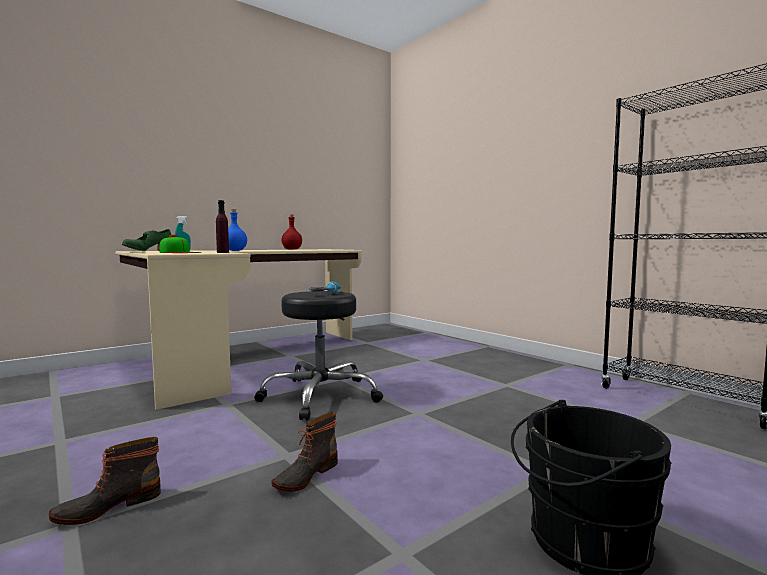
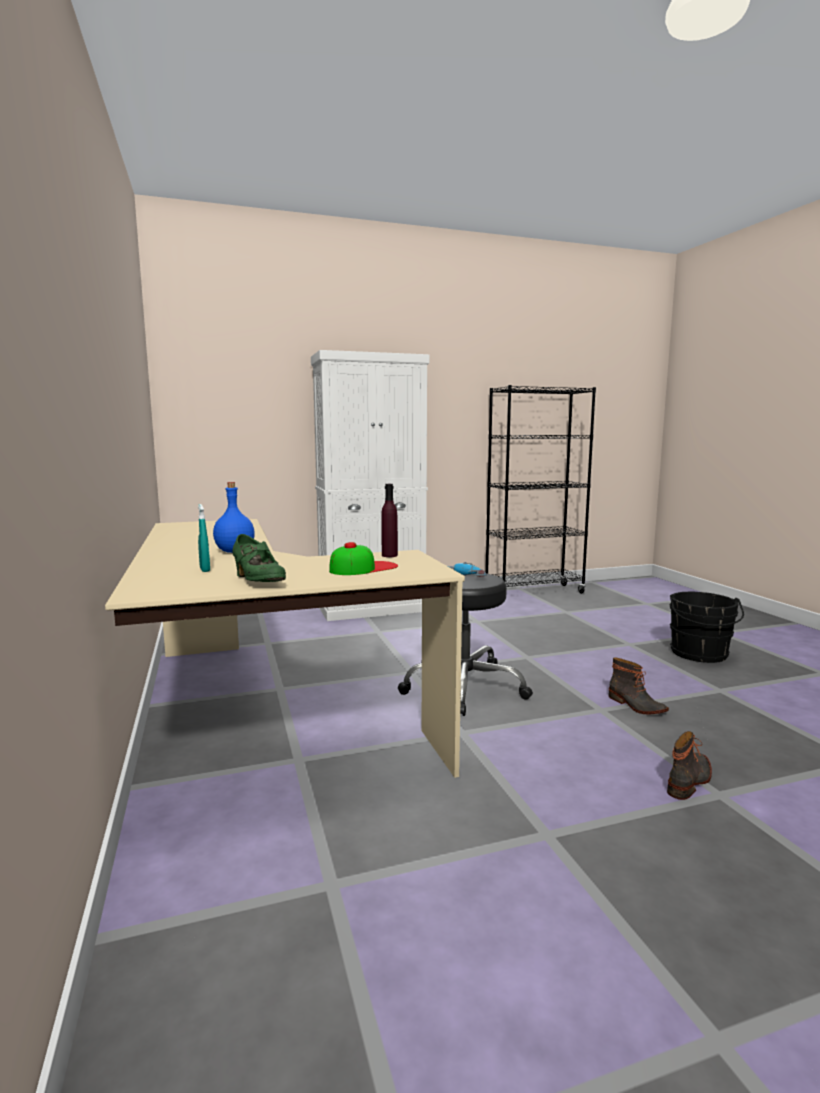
camera: 70 degrees left, 5 degrees up
boot [49,437,161,525] -> boot turned 120 degrees counterclockwise [667,731,712,800]
red bottle [282,214,302,250] -> none
none -> white cabinet [311,350,429,621]

